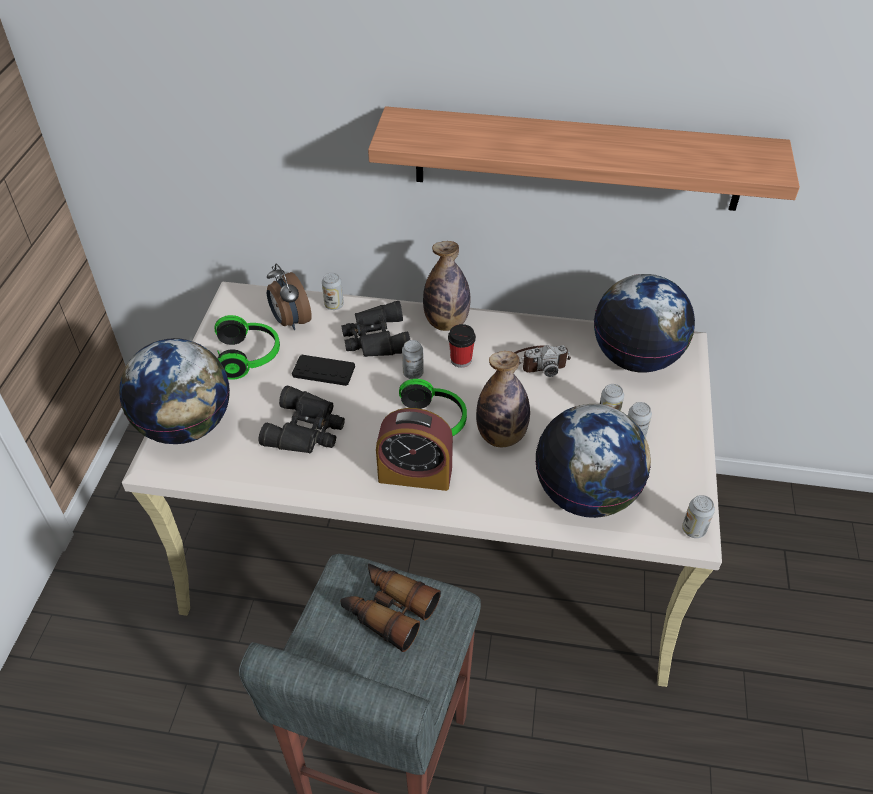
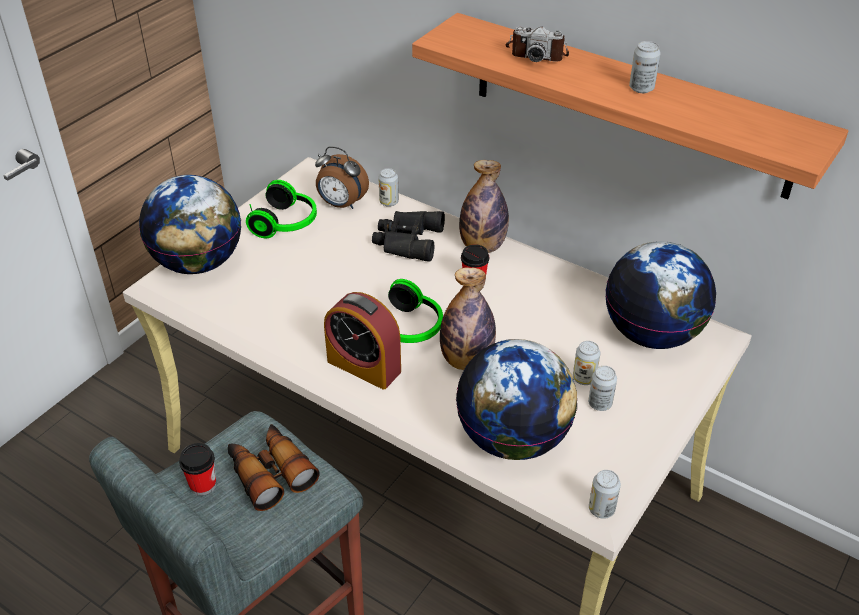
camera: 25 degrees right, 5 degrees down
black binoculars [258,386,345,453] -> none
alarm clock [267,264,312,330] -> alarm clock turned 60 degrees counterclockwise [315,146,369,209]
black game controller [292,355,355,386] -> none
can [402,340,424,379] -> can moved to [629,41,661,93]
camera [514,345,571,377] -> camera moved to [506,26,569,62]
none -> cup [179,443,216,496]

